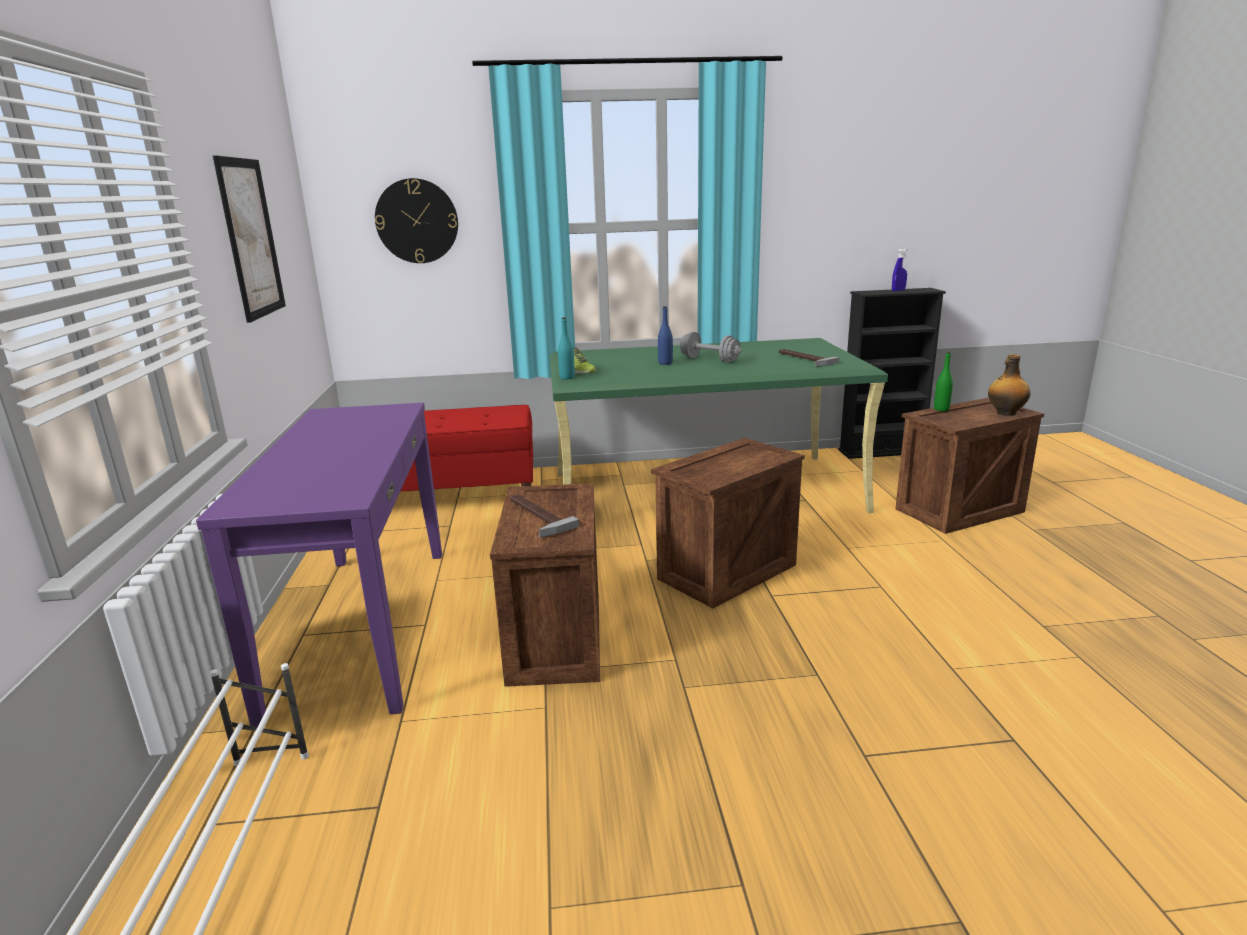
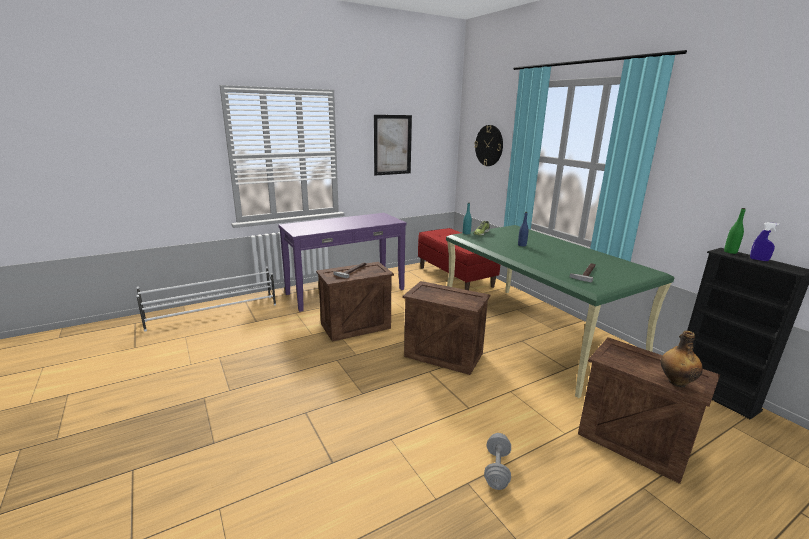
camera: 65 degrees right, 0 degrees up
grey dumbbell [680,332,742,363] -> grey dumbbell moved to [484,433,511,490]
green bottle [934,352,953,411] -> green bottle moved to [724,208,746,254]

